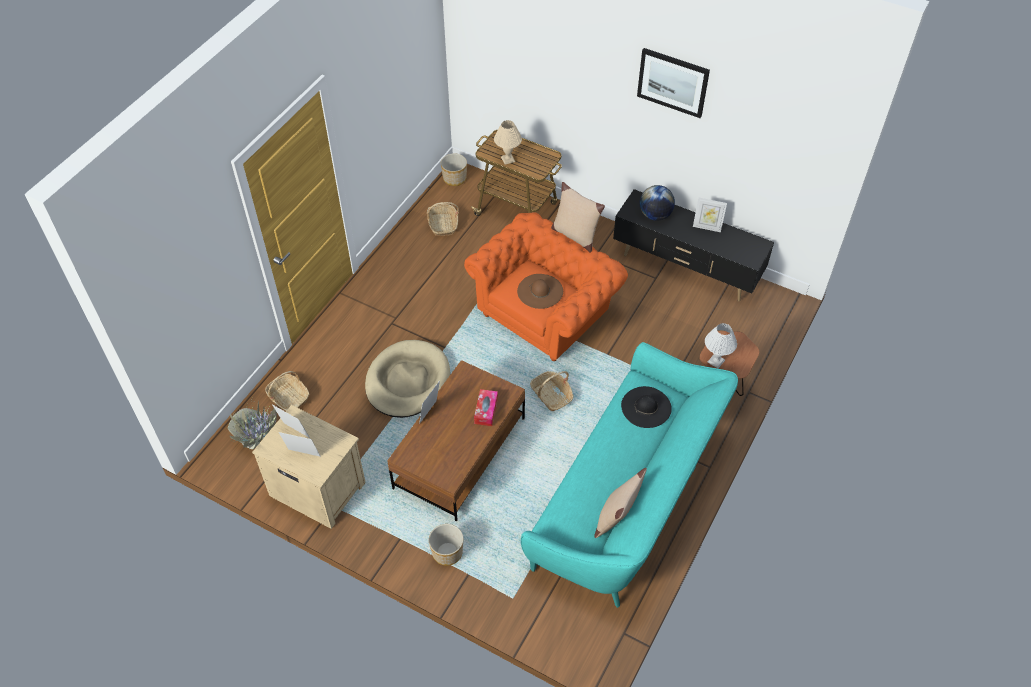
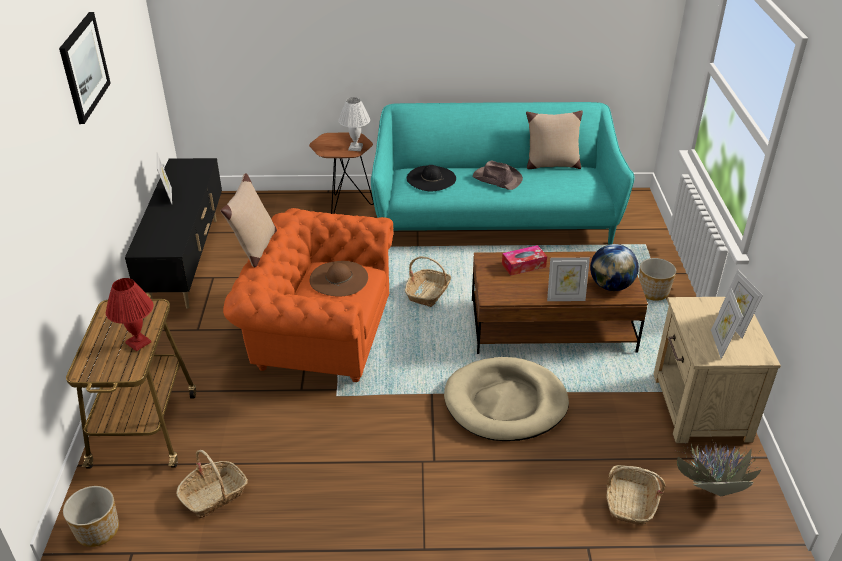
camera: 120 degrees left, 15 degrees down
beige table lamp [494,120,522,164] -> red table lamp [106,278,153,351]
globe [640,185,675,221] -> globe moved to [590,244,639,291]
none -> brown hat [473,160,523,190]

